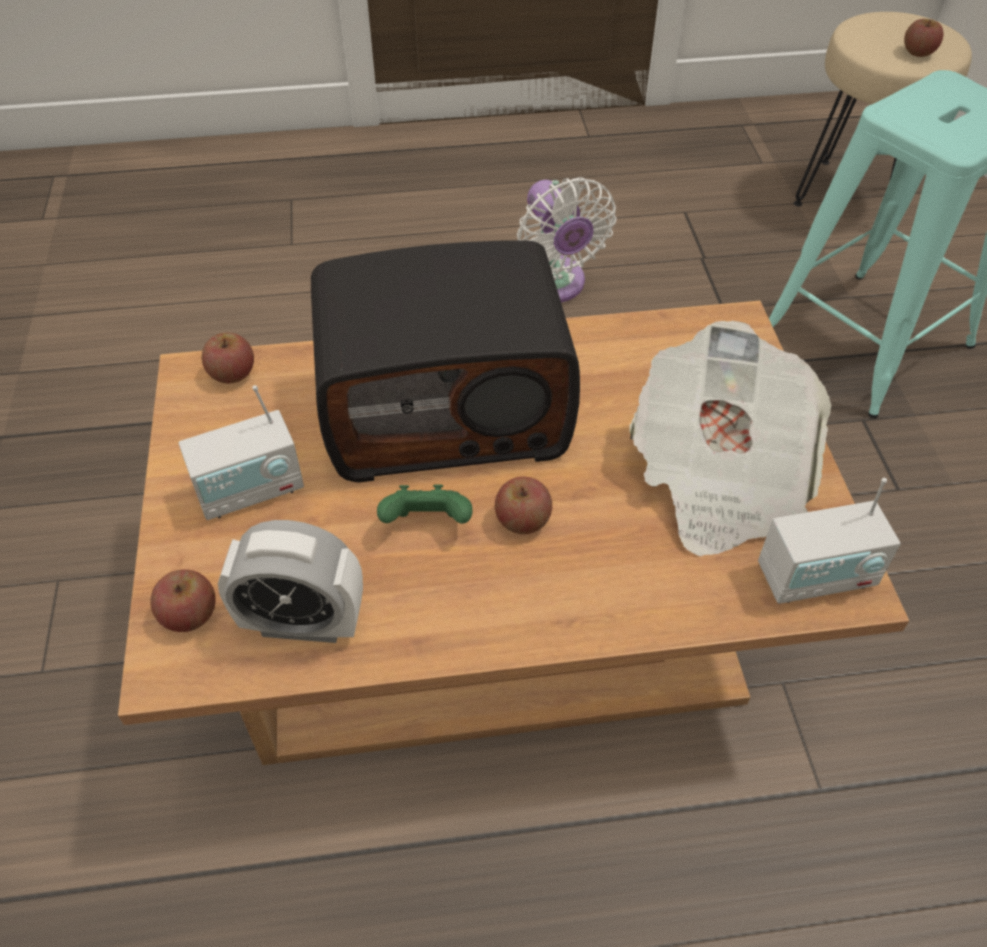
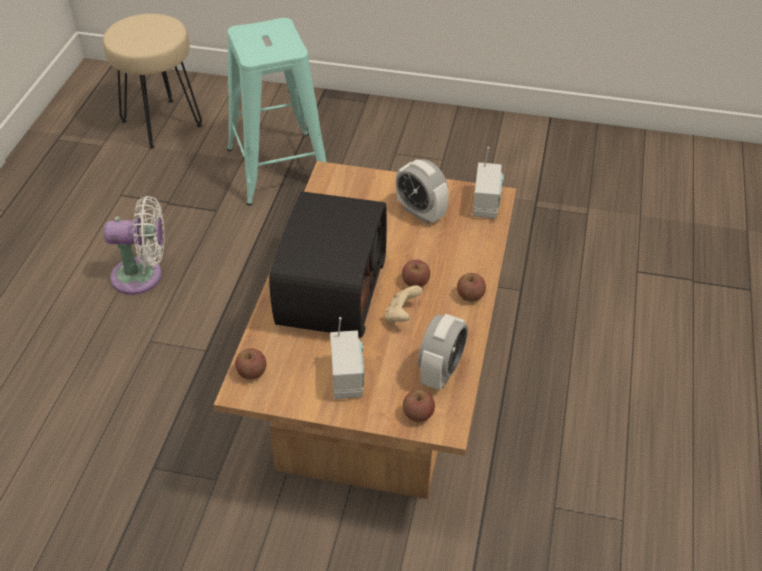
camera: 70 degrees left, 5 degrees down
green game controller [377,485,473,524] -> beige game controller [385,285,423,323]
newspaper [629,321,831,556] -> alarm clock [396,159,449,224]
apple [904,19,943,57] -> apple moved to [457,273,486,302]

